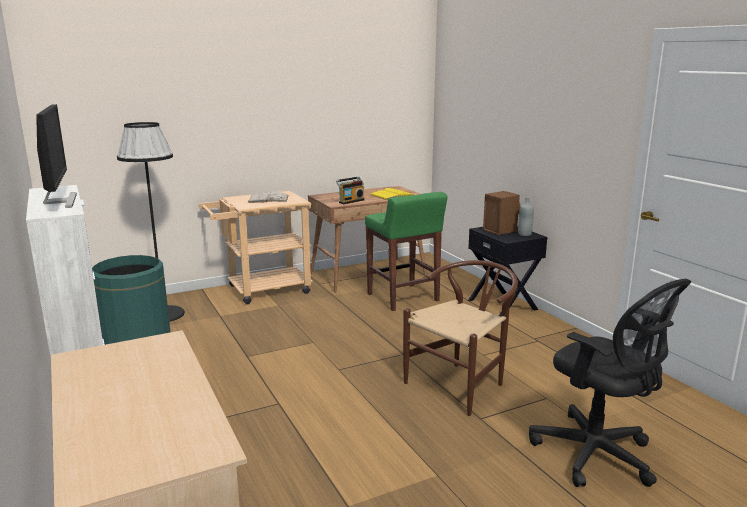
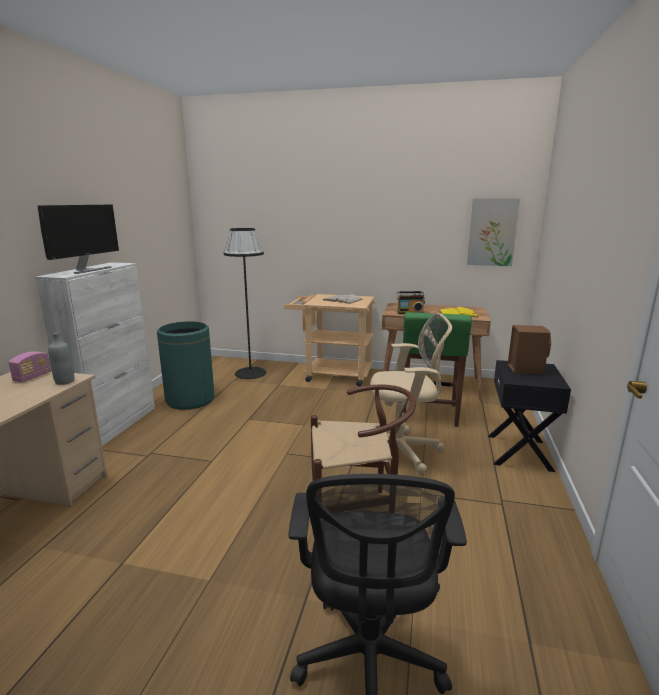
camera: 40 degrees right, 0 degrees up
grey bottle [518,197,534,236] -> grey bottle moved to [48,333,74,385]
none -> radio [8,351,51,382]
none -> beige office chair [370,313,452,474]
none -> picture [467,199,520,266]

